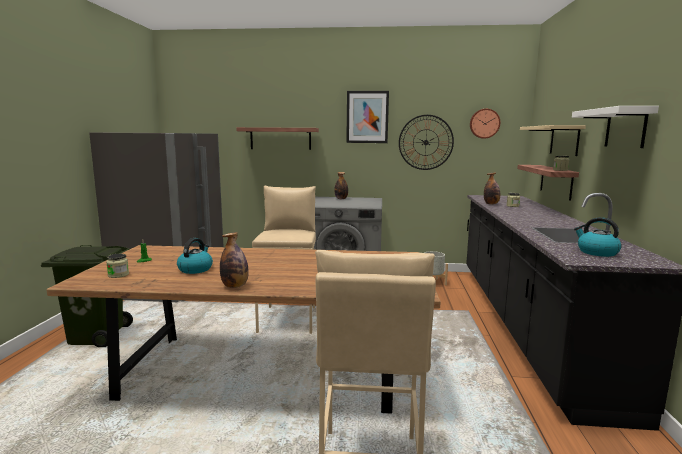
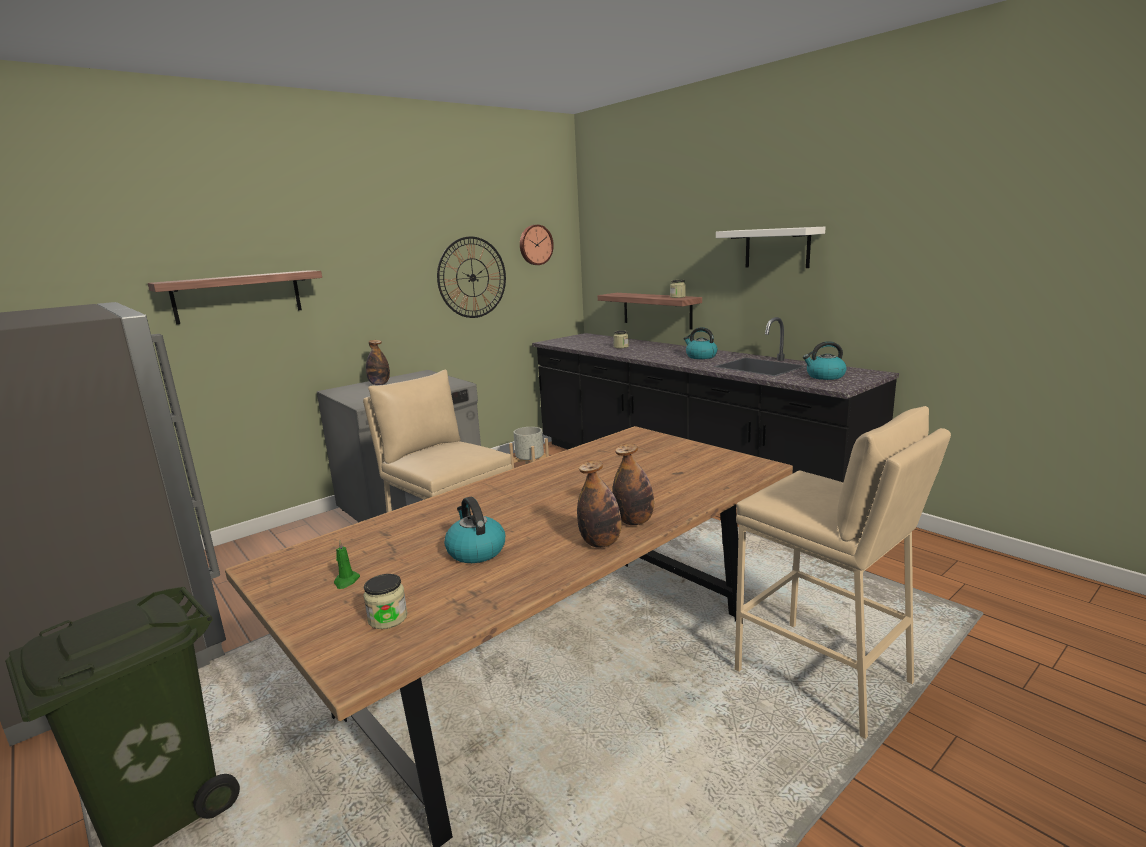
camera: 45 degrees left, 5 degrees up
picture [346,91,389,143] -> none
bottle [484,173,500,204] -> bottle moved to [612,443,654,525]
beige shelf [520,125,586,156] -> none
none -> kettle [684,327,718,359]

